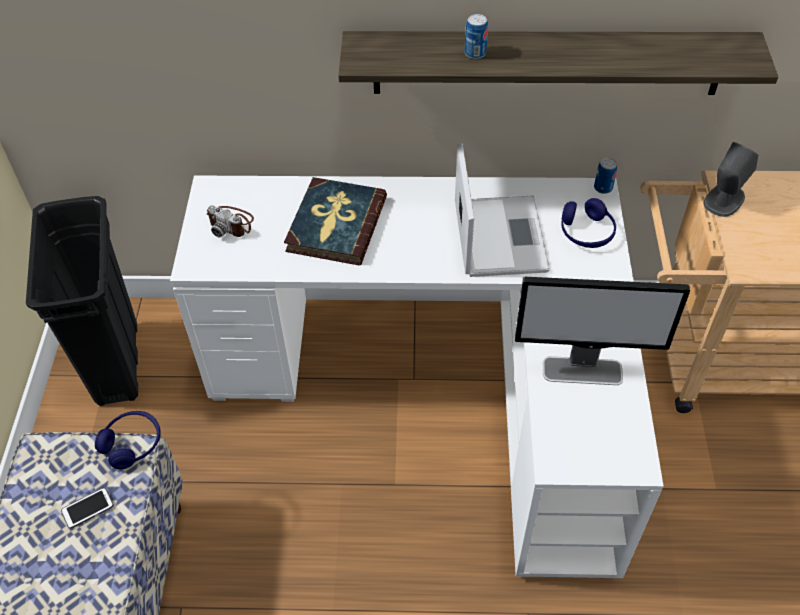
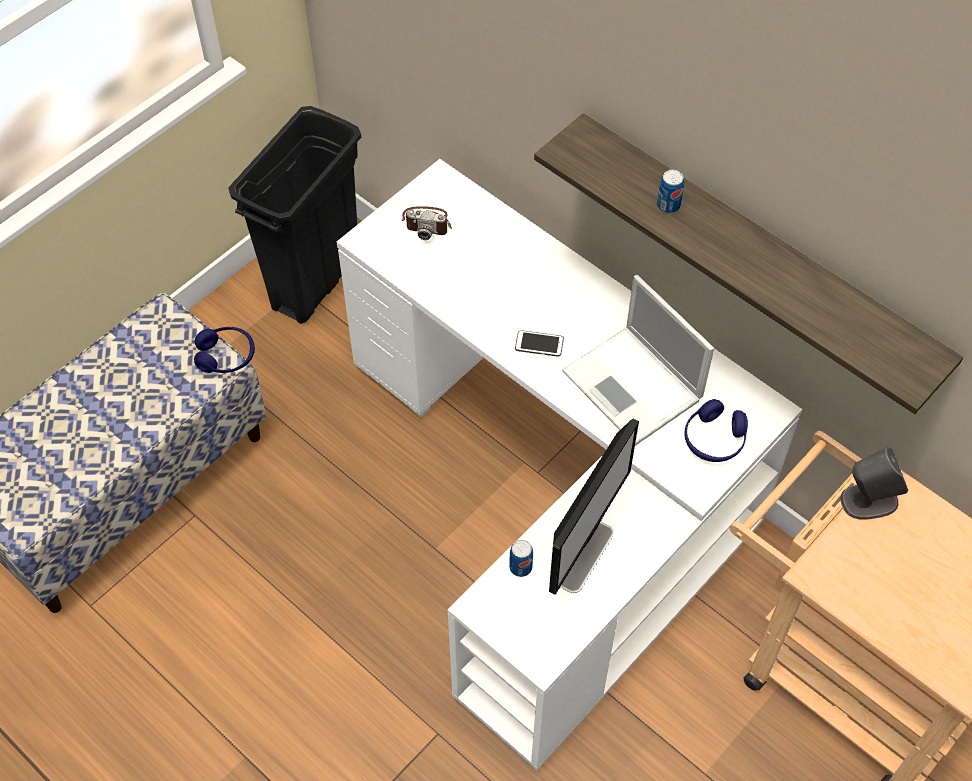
camera: 40 degrees right, 5 degrees up
phone [61,488,114,529] -> phone moved to [515,330,564,356]
camera [207,205,254,237] -> camera turned 60 degrees counterclockwise [402,206,452,240]
book [284,177,387,265] -> none
laptop [455,143,550,277] -> laptop turned 105 degrees clockwise [562,275,714,446]
monitor [515,277,690,385] -> monitor turned 105 degrees counterclockwise [549,418,639,595]
can [594,158,617,194] -> can moved to [509,540,533,577]

